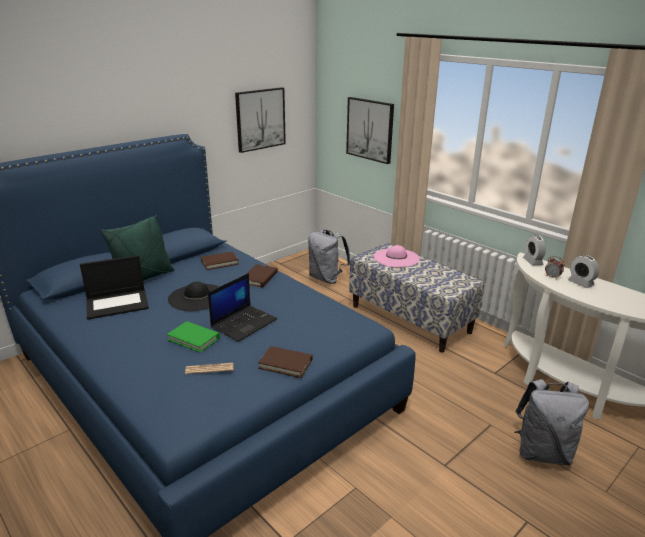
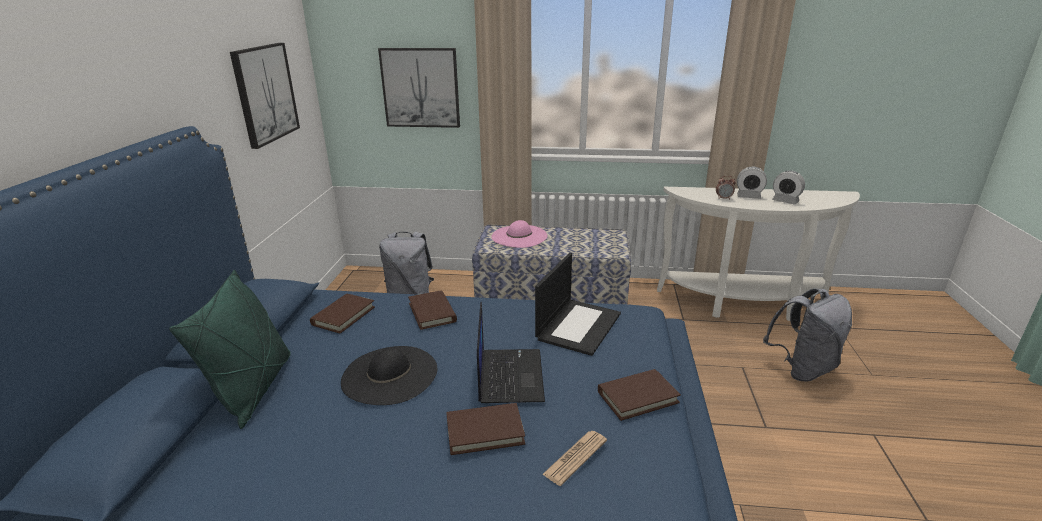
camera: 40 degrees left, 0 degrees up
laptop [80,255,149,320] -> laptop moved to [535,253,621,356]
green book [167,321,220,353] -> brown book [446,403,525,455]
alarm clock [523,235,546,265] -> alarm clock moved to [772,171,805,205]

